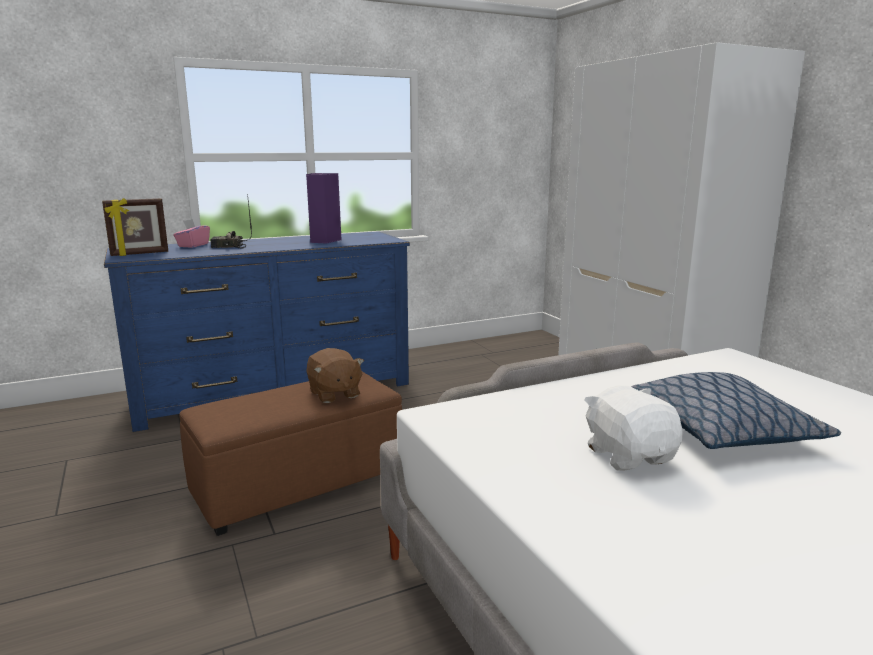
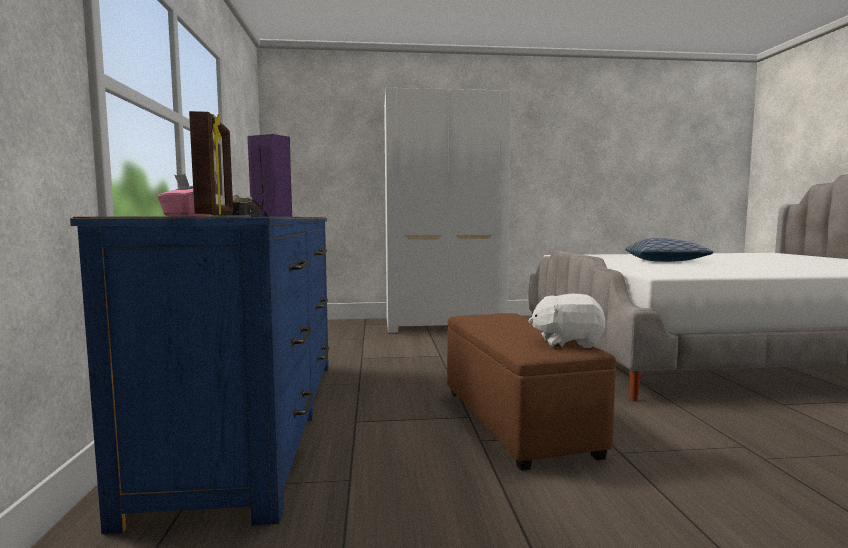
camera: 70 degrees left, 10 degrees down
brown plush toy [306,348,364,403] -> none
white plush toy [584,386,683,471] -> white plush toy moved to [528,294,605,348]

